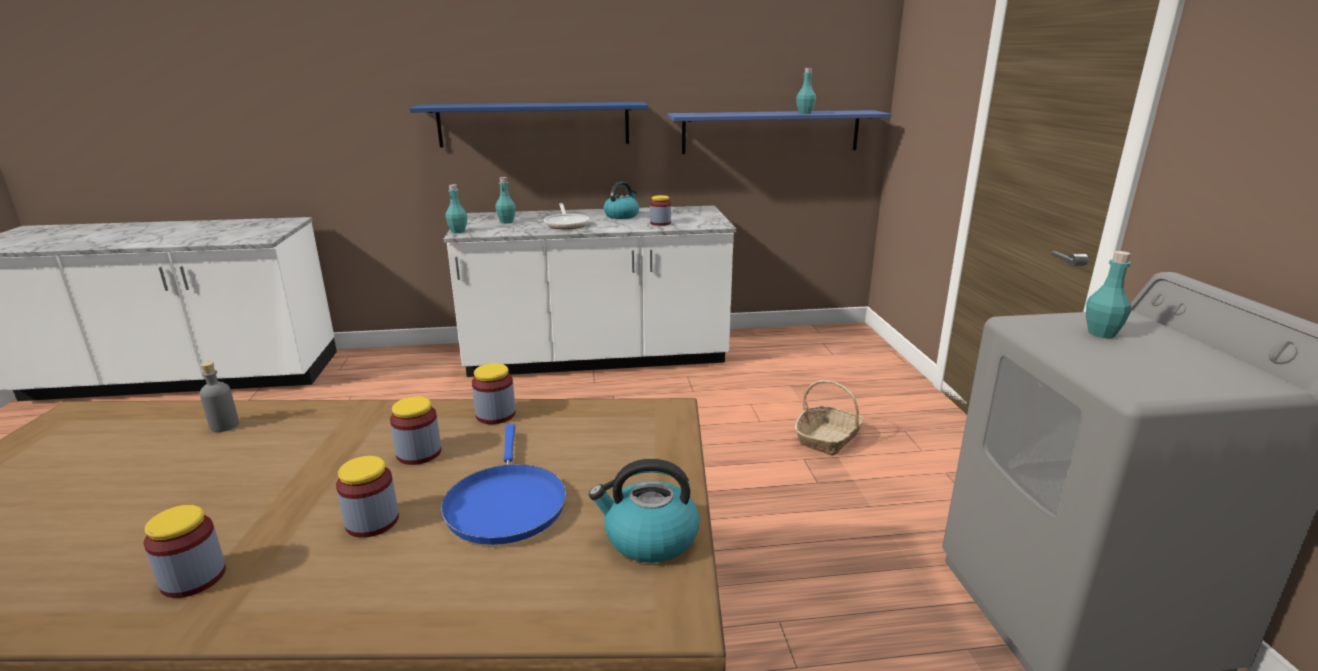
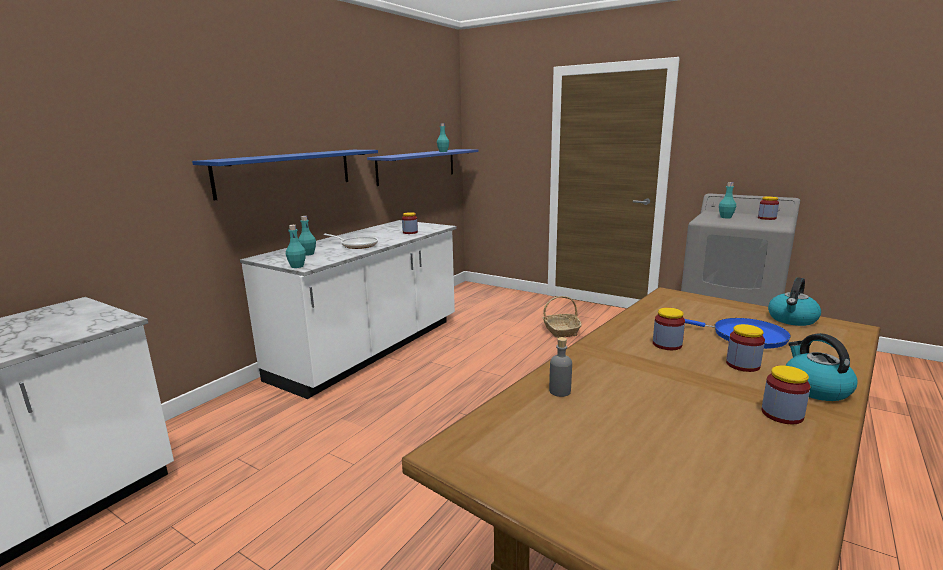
camera: 50 degrees left, 5 degrees down
jar [472,363,516,424] -> jar moved to [758,196,779,220]
kettle [604,181,639,219] -> kettle moved to [786,333,858,401]

